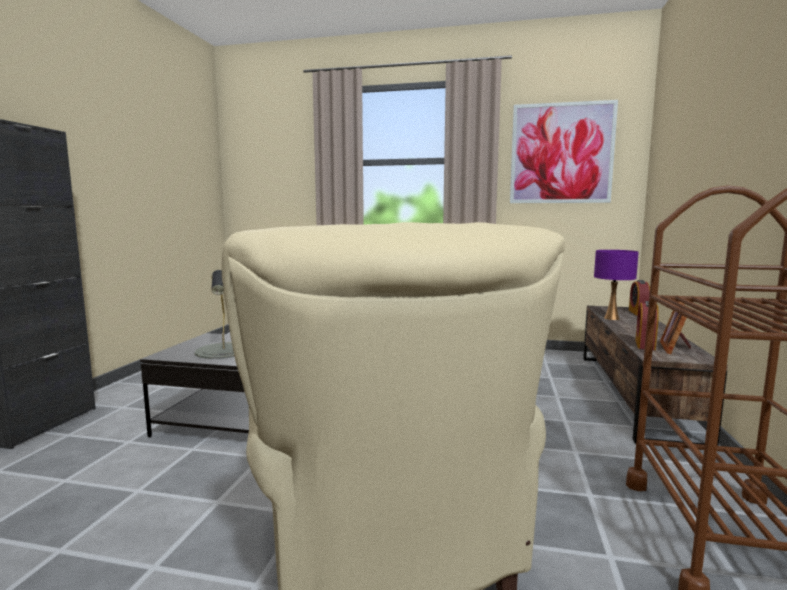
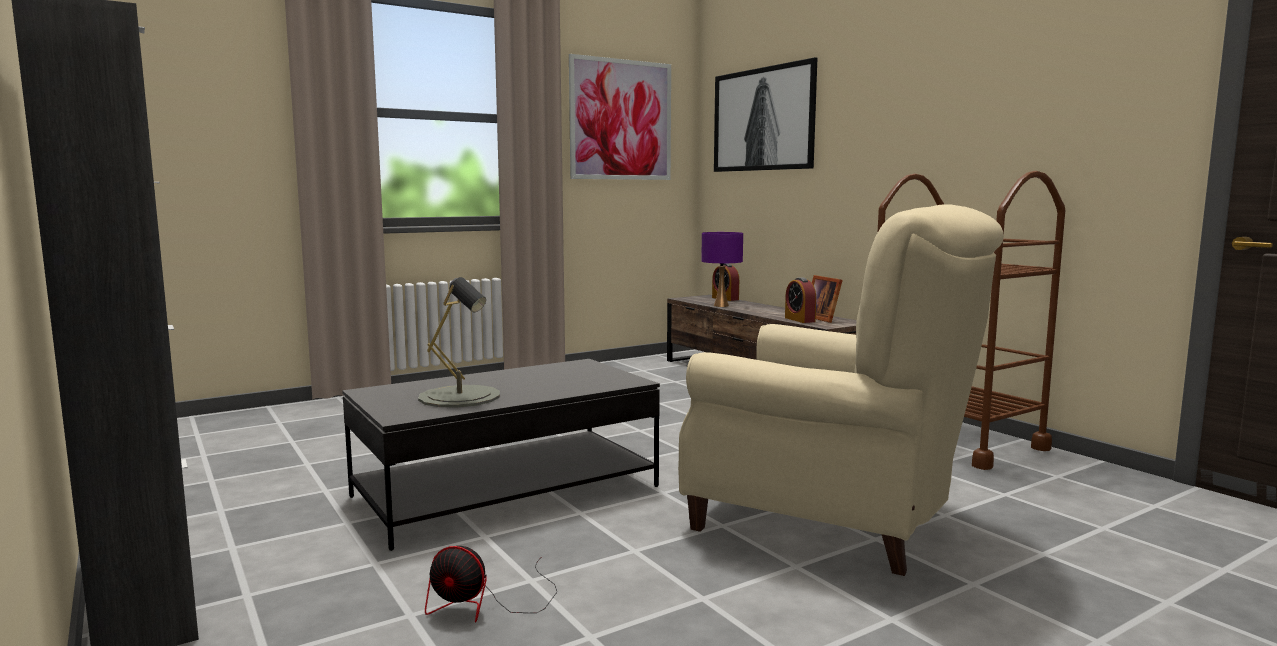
camera: 45 degrees left, 0 degrees up
none -> fan [425,546,557,622]
none -> picture [714,57,817,172]

